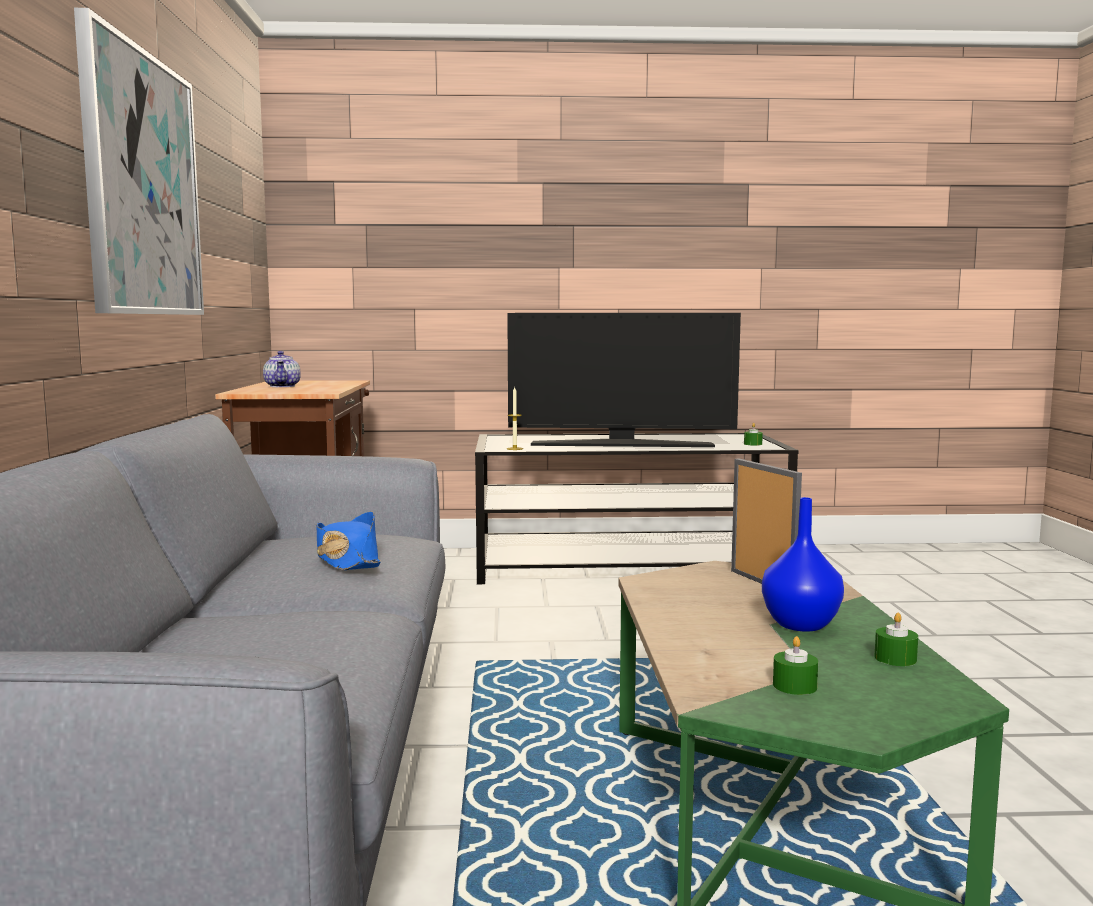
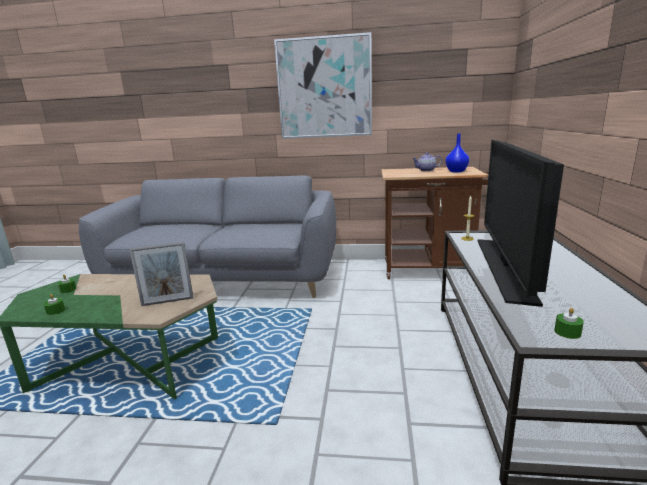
camera: 100 degrees right, 10 degrees up
blue hat [316,511,381,570] -> none
blue vase [762,497,844,632] -> blue vase moved to [445,133,470,172]

